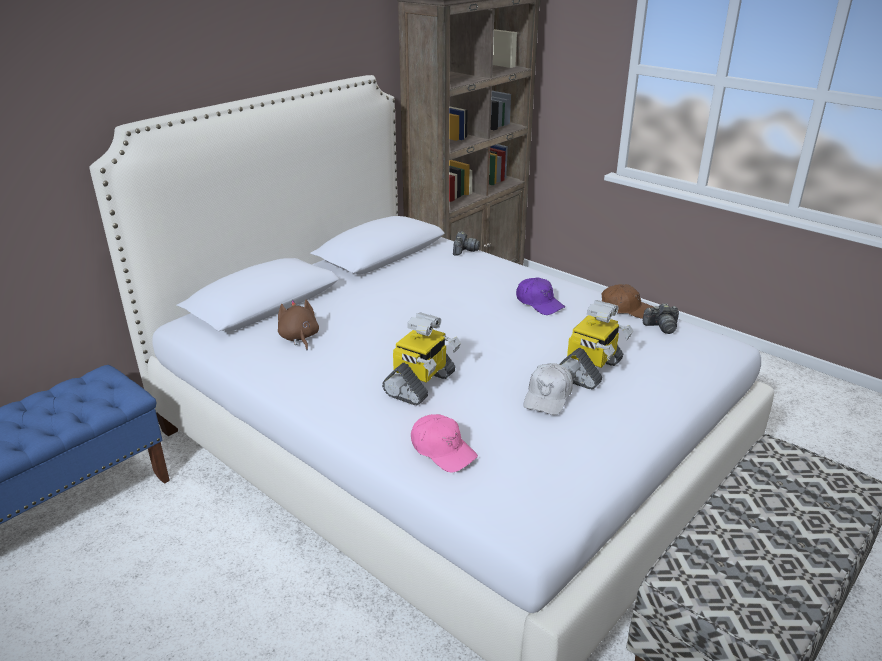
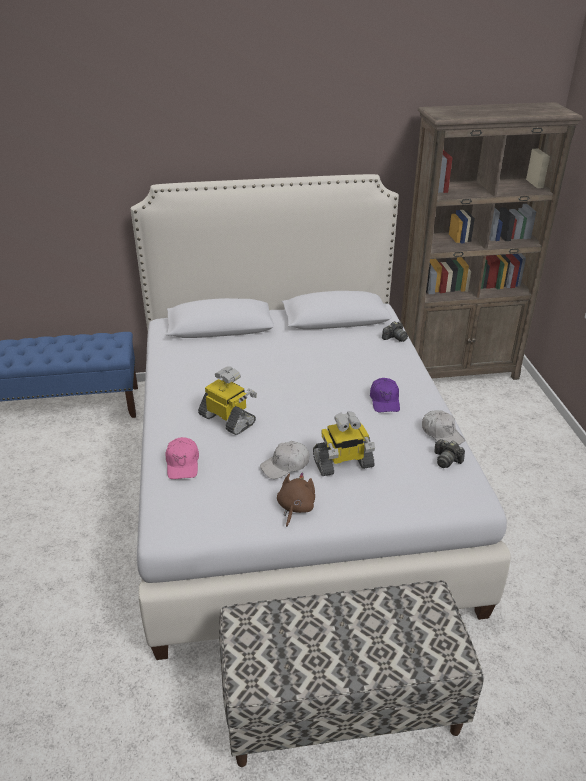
camera: 40 degrees right, 5 degrees up
brown plush toy [278,300,319,350] -> brown plush toy moved to [277,472,315,527]
toy robot [382,313,461,406] -> toy robot turned 120 degrees counterclockwise [198,366,257,435]
brown cap [602,284,653,319] -> white cap [422,410,465,445]

